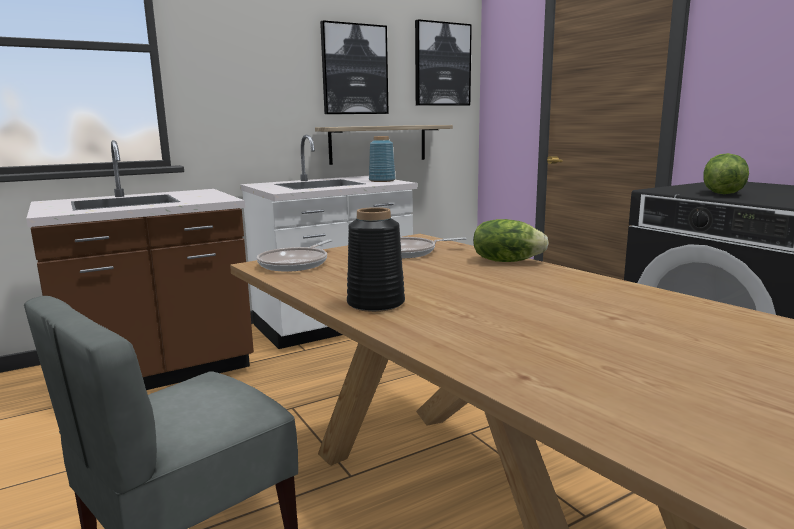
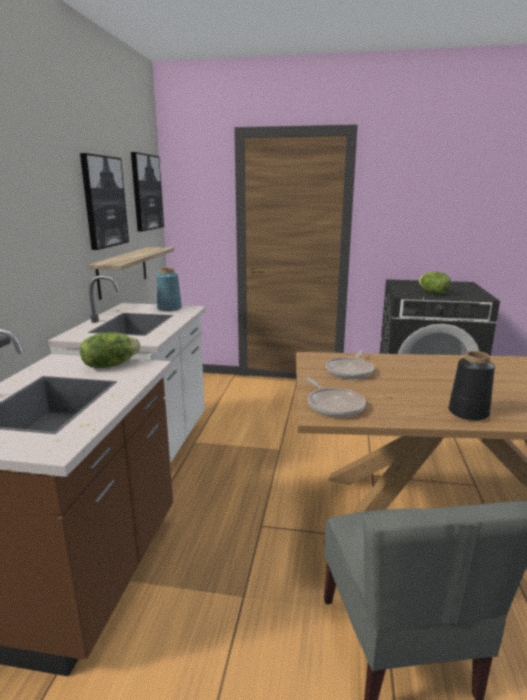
camera: 50 degrees left, 5 degrees up
lettuce [473,219,549,262] -> lettuce moved to [80,332,140,368]

